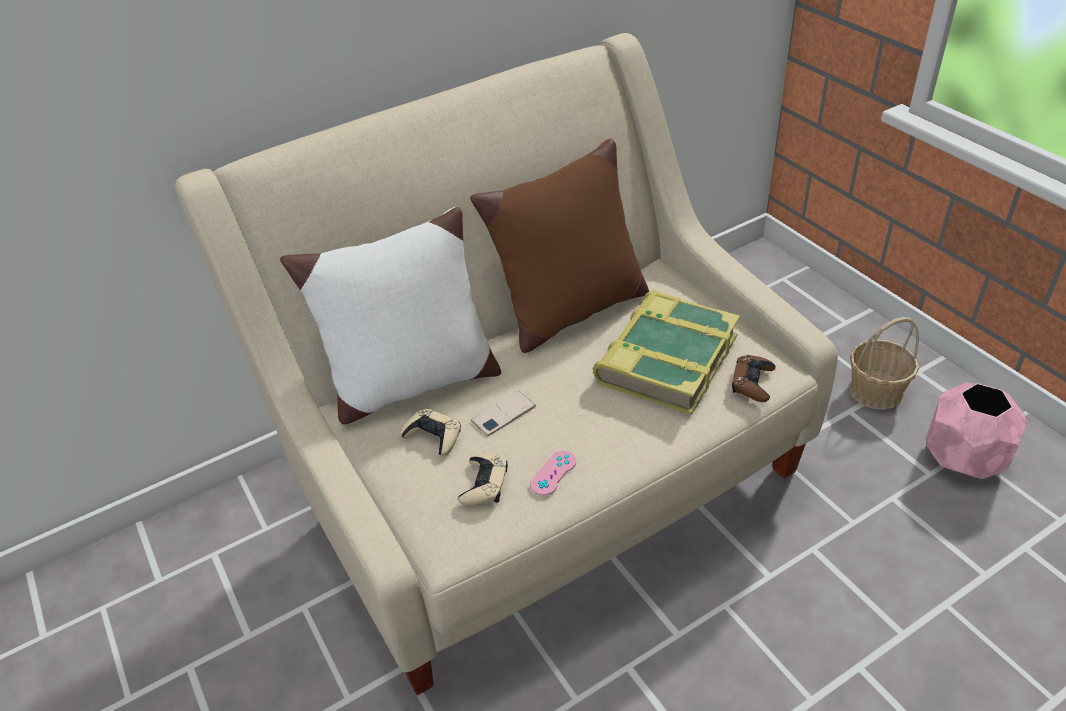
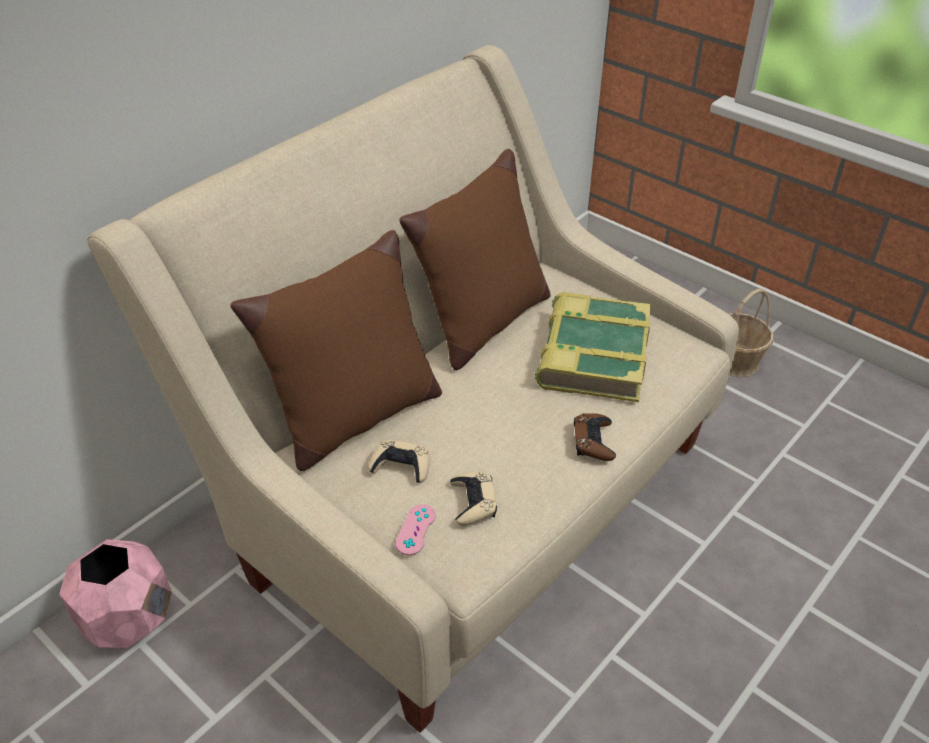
camera: 20 degrees left, 0 degrees up
white pillow [280,206,501,424] -> brown pillow [230,230,442,471]
phone [471,391,536,436] -> none
pink game controller [530,451,576,496] -> pink game controller moved to [395,504,436,555]
brown game controller [732,355,775,402] -> brown game controller moved to [574,413,616,461]
pink planter [926,383,1027,479] -> pink planter moved to [59,539,172,648]

